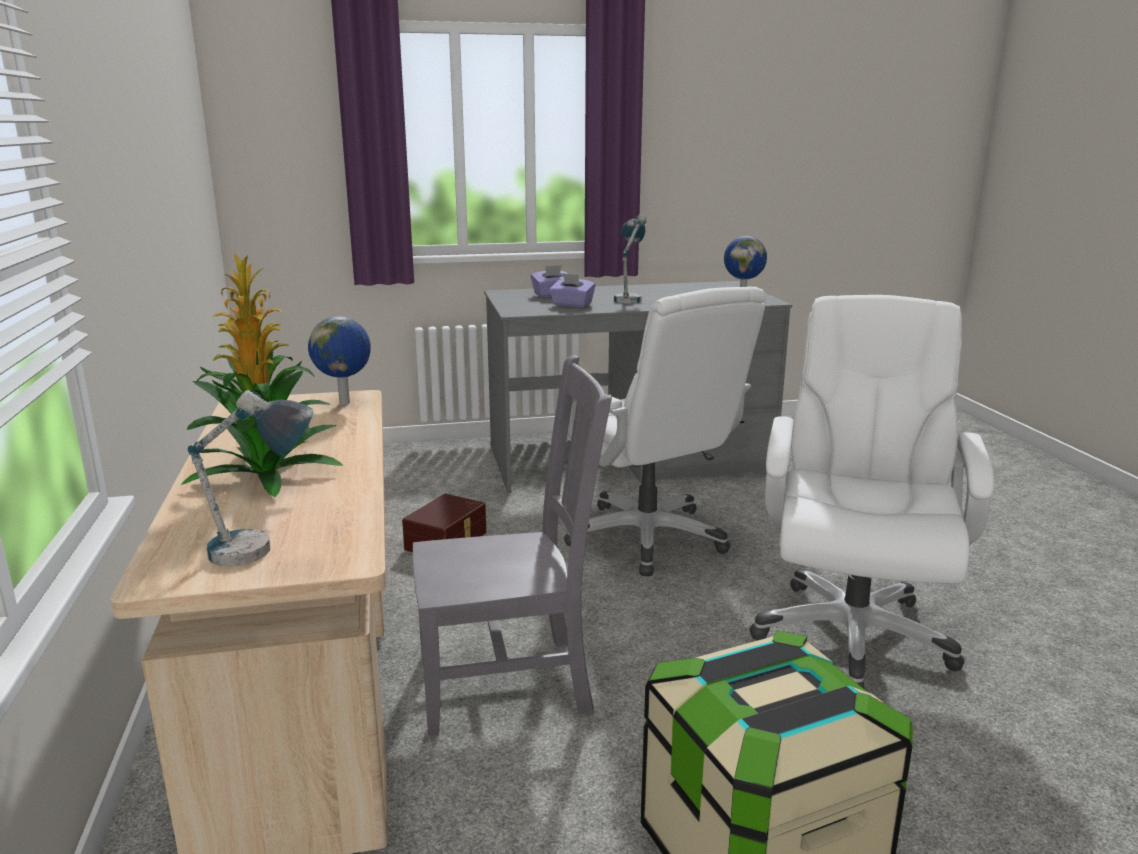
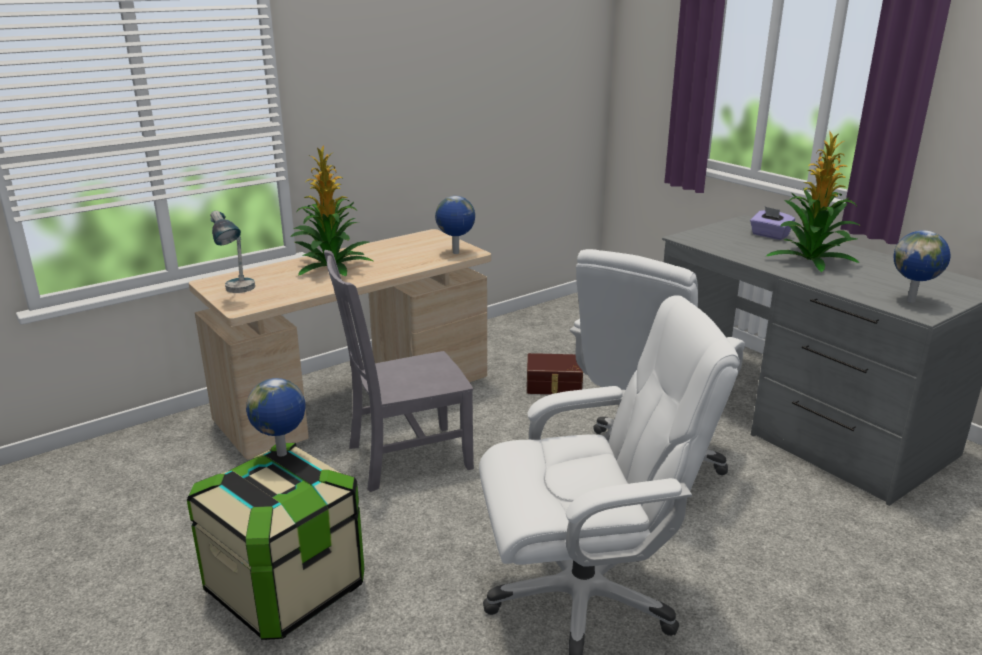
camera: 65 degrees right, 5 degrees up
grey chair [413,355,612,737] -> grey chair turned 105 degrees clockwise [324,250,474,492]
purple tissue box [549,273,596,307] -> none
table lamp [614,214,647,303] -> potted plant [766,130,861,272]
none -> globe [246,378,306,457]

